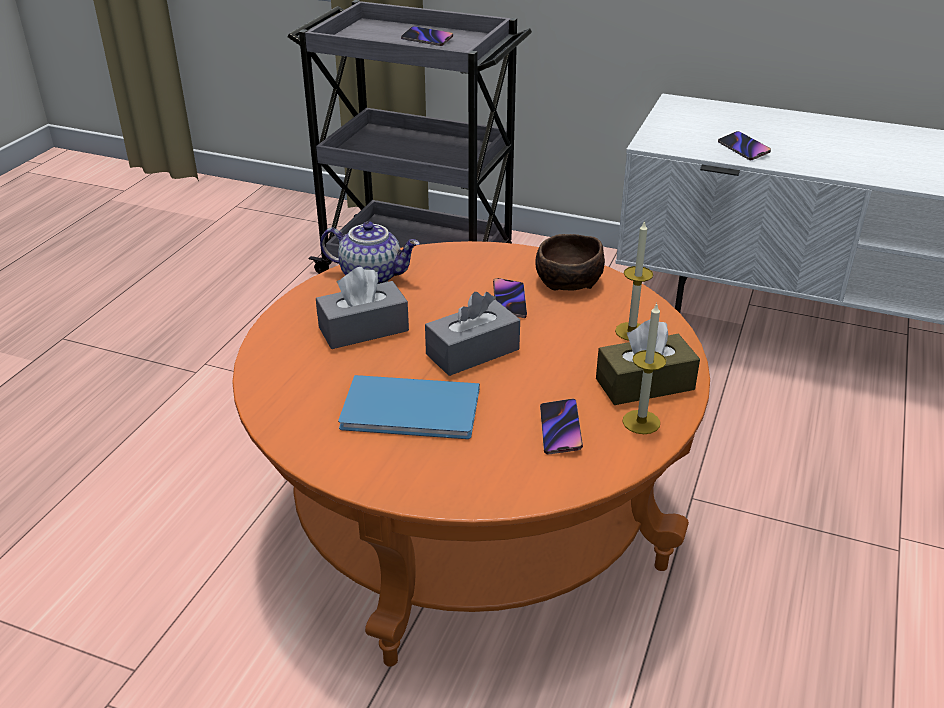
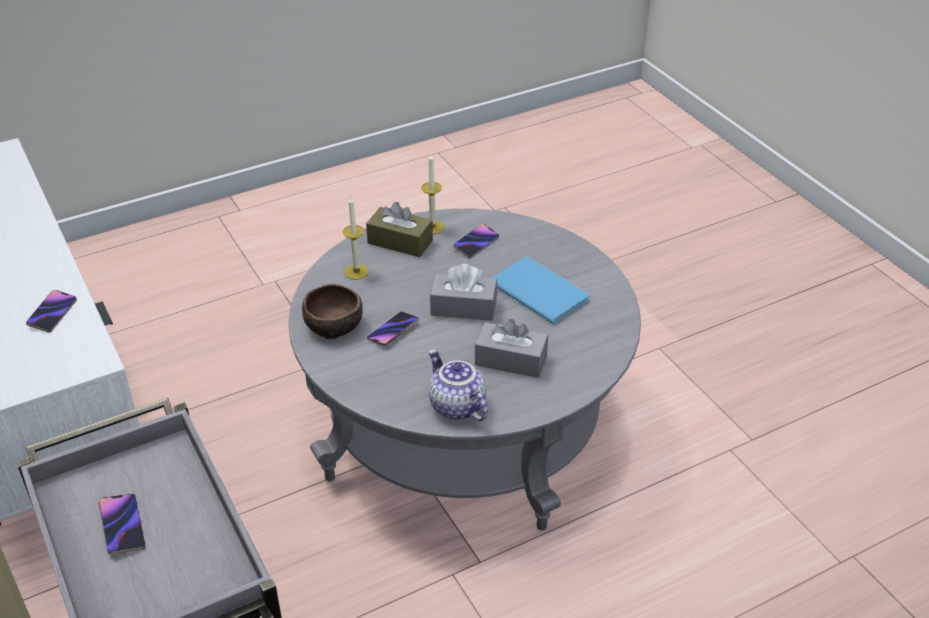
camera: 140 degrees left, 5 degrees up
orange coffee table [232,241,710,667] -> grey coffee table [288,209,641,530]

